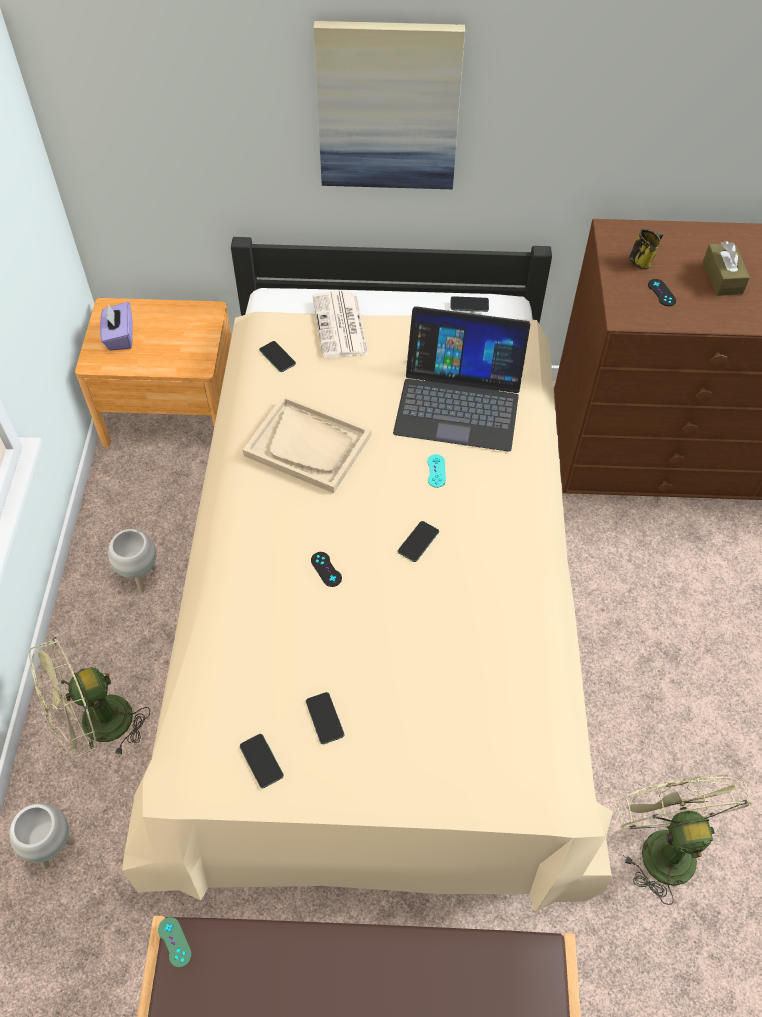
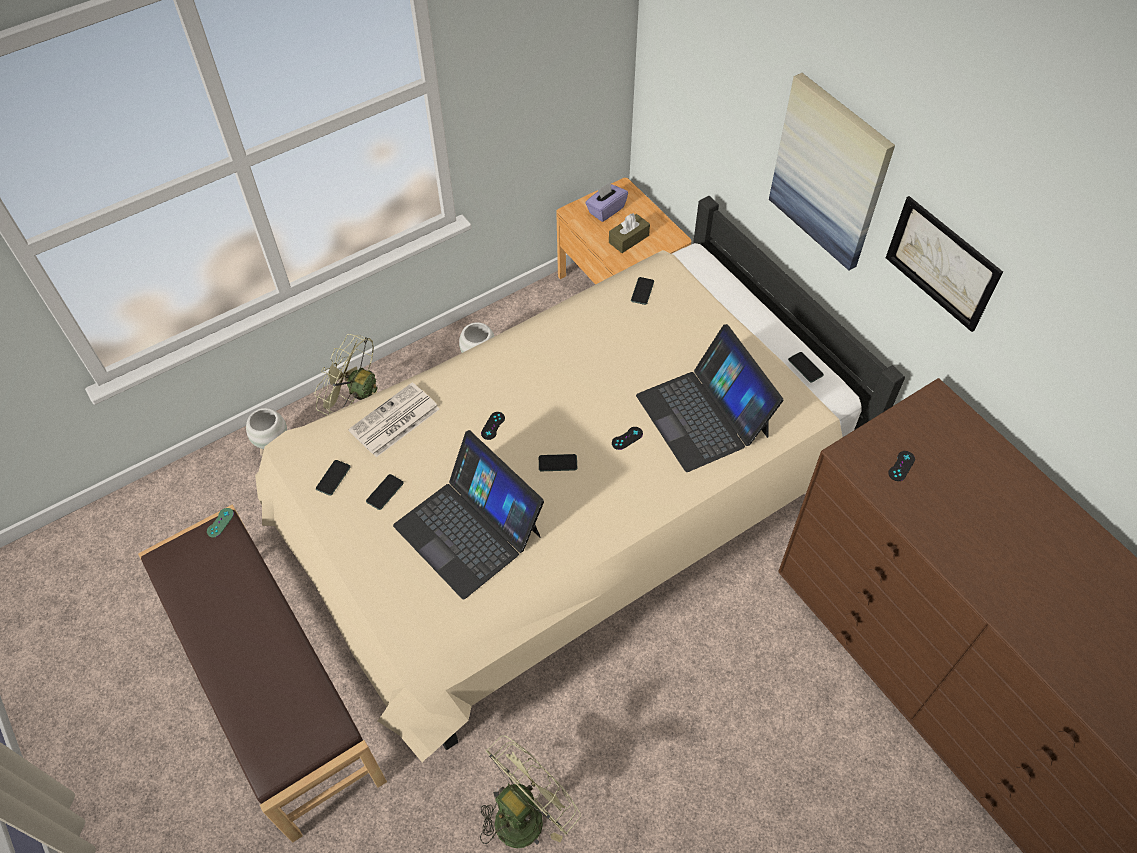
camera: 55 degrees right, 0 degrees up
beige tray [243,395,371,493] -> none
newspaper [313,290,369,358] -> newspaper moved to [348,383,440,457]
turquoise game controller [427,454,446,488] -> black game controller [612,427,643,450]
mug [629,229,663,269] -> none
brown tissue box [703,241,750,296] -> brown tissue box moved to [609,213,650,253]
none -> laptop [393,430,544,600]
none -> picture [886,196,1003,332]

